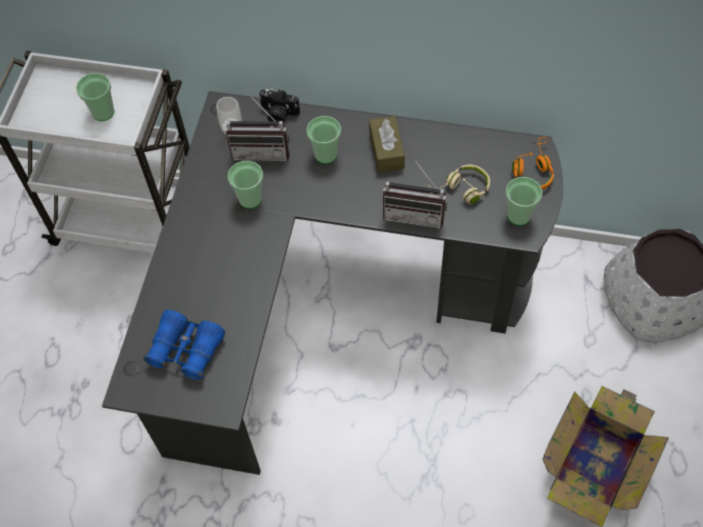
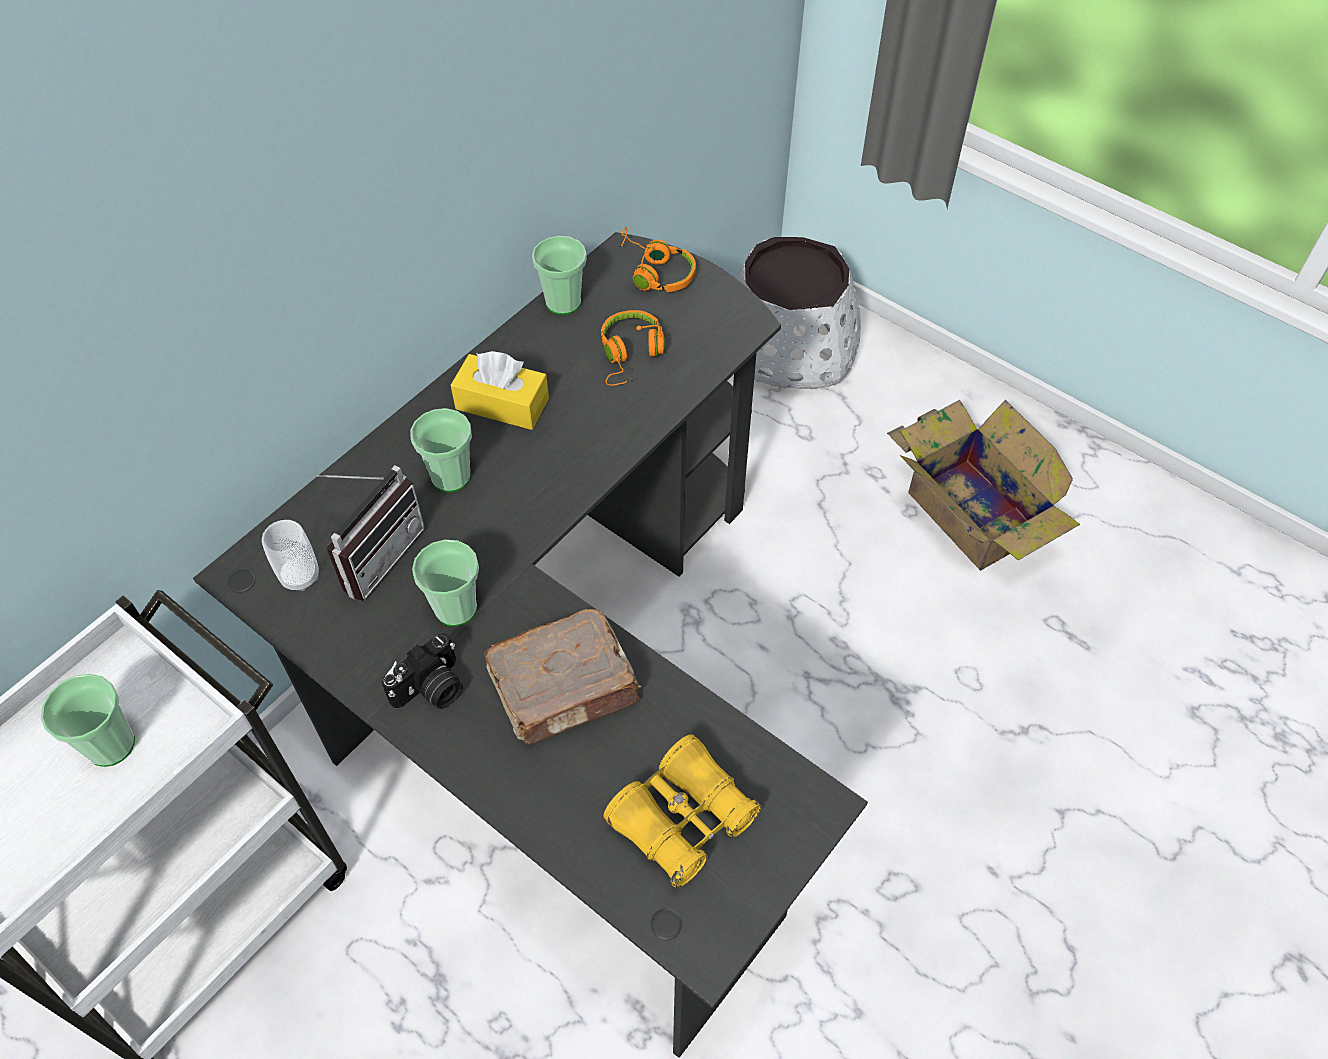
camera: 65 degrees left, 5 degrees down
blue binoculars [143,310,225,381] -> yellow binoculars [604,734,762,889]
camera [259,89,300,122] -> camera moved to [382,633,463,709]
brown tissue box [369,116,405,173] -> yellow tissue box [451,351,549,430]
radio [383,157,447,228] -> none
beige headphones [426,165,490,204] -> orange headphones [601,310,666,386]
cup [506,177,542,226] -> cup moved to [532,236,587,315]
none -> brown book [484,609,641,744]

